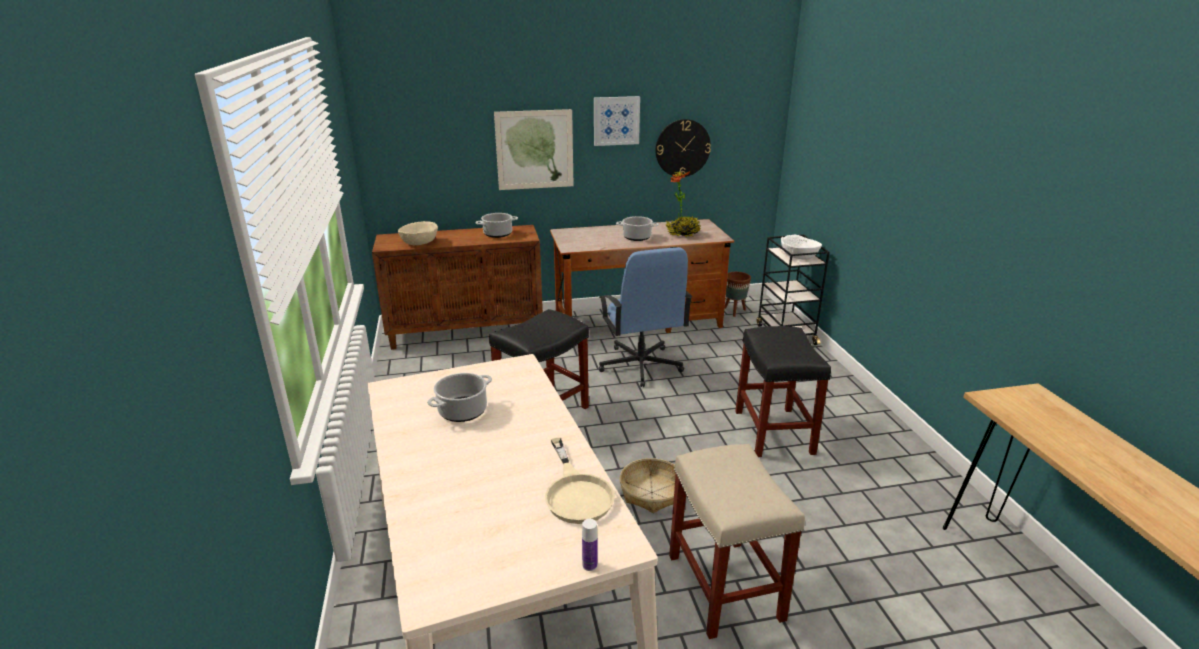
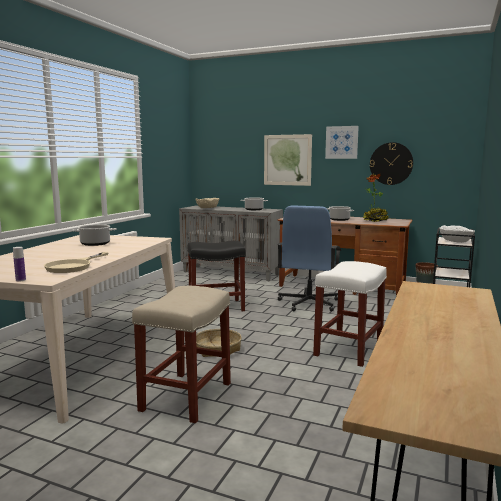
camera: 35 degrees right, 15 degrees down
brown cabinet [372,225,543,350] -> grey cabinet [179,206,283,281]
black stool [735,326,831,457] -> white stool [313,261,387,367]

